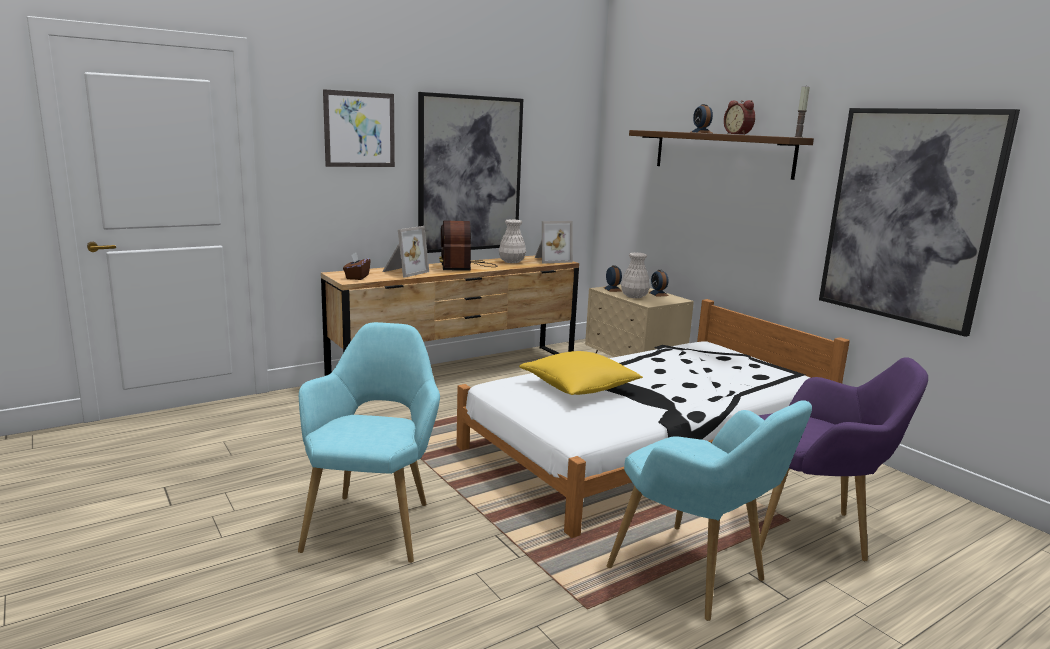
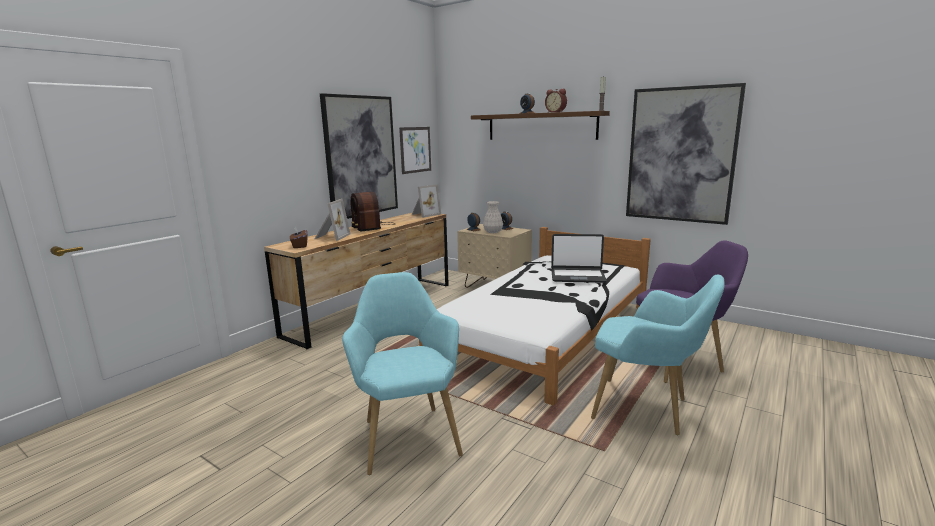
camera: 20 degrees left, 0 degrees up
picture [323,89,395,167] -> picture moved to [399,127,431,174]
white vase [499,219,526,263] -> none
yellow pillow [519,351,643,395] -> none
none -> laptop [551,234,607,283]

